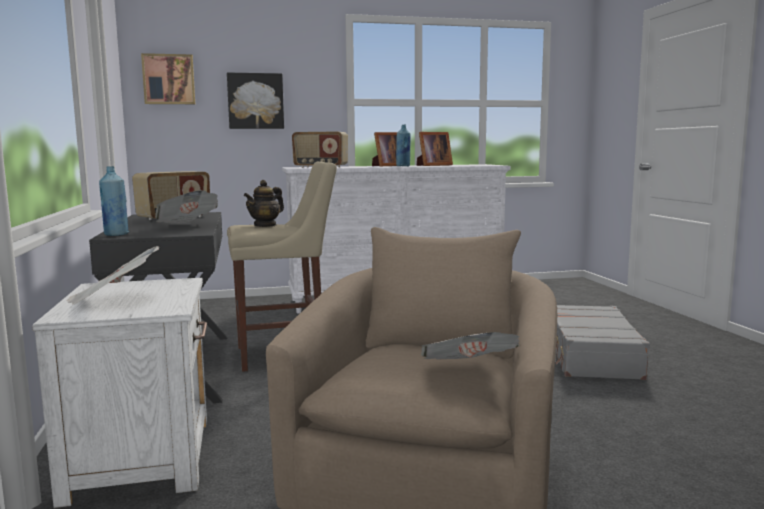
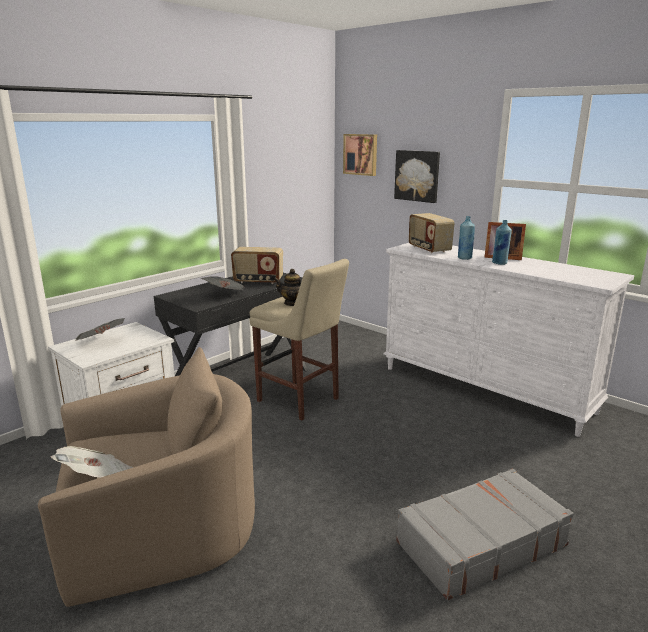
camera: 55 degrees right, 10 degrees up
blue bottle [99,166,129,236] -> blue bottle moved to [458,216,475,260]
picture frame [417,132,453,166] -> none

